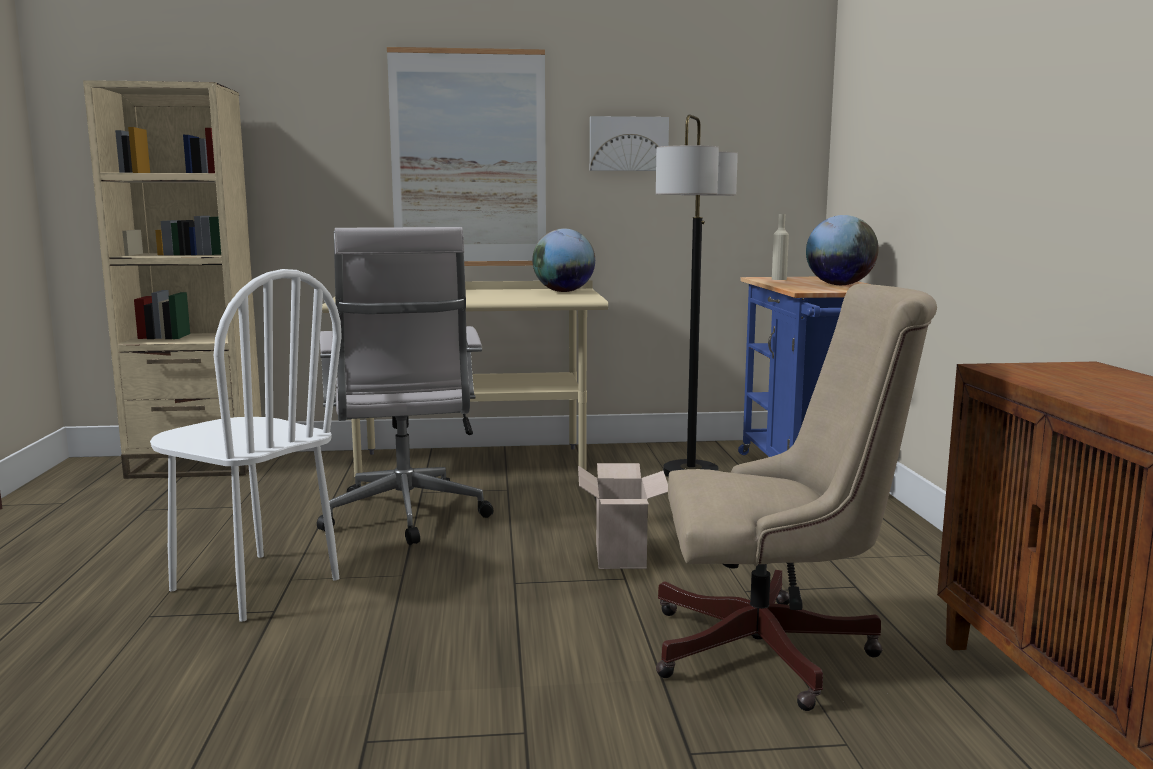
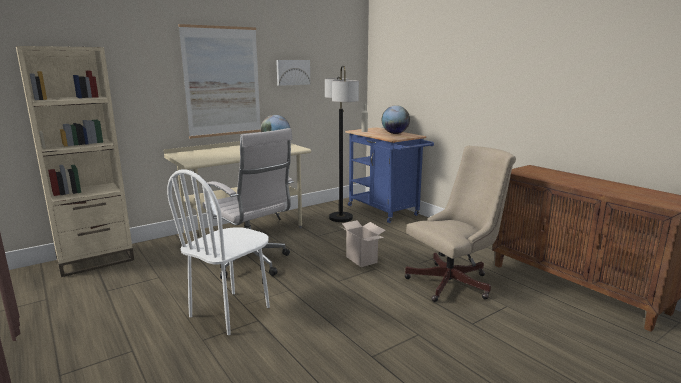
camera: 30 degrees left, 5 degrees up
white chair [150,269,342,622] -> white chair turned 120 degrees clockwise [167,169,270,335]

